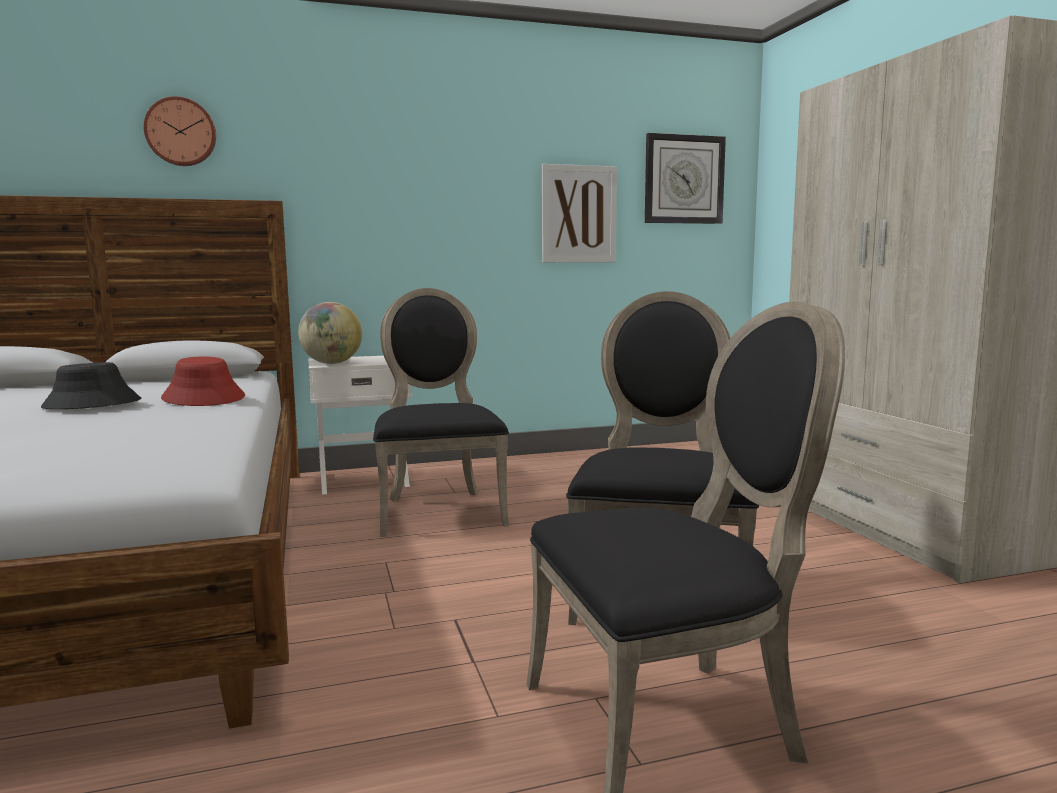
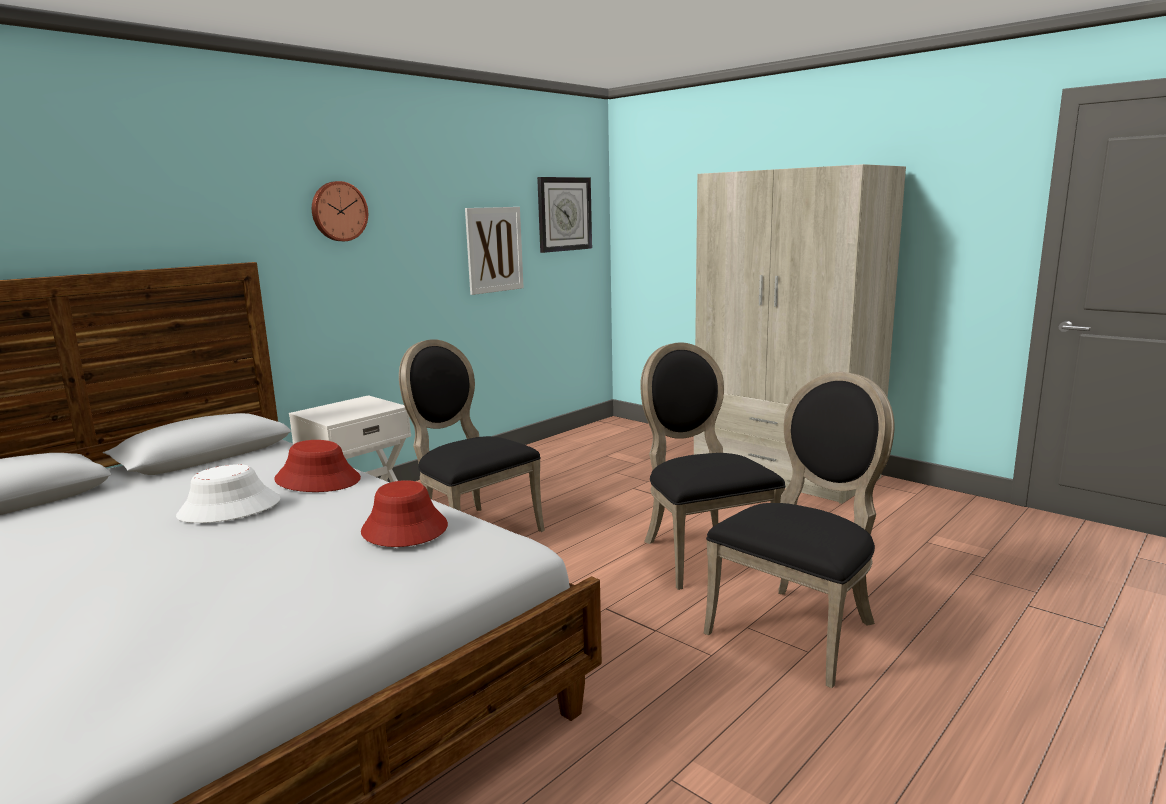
camera: 30 degrees left, 5 degrees up
black hat [41,362,141,409] -> white hat [176,464,280,523]
wall clock [144,96,216,166] -> wall clock moved to [312,181,368,241]
globe [298,302,362,364] -> none
none -> red hat [361,480,448,547]

